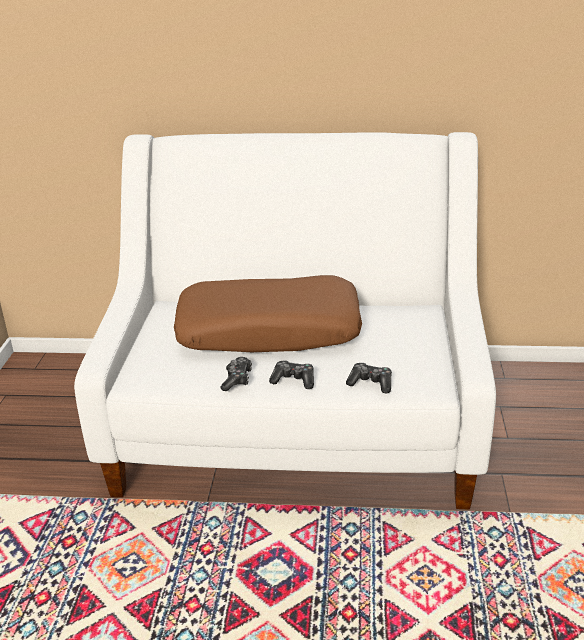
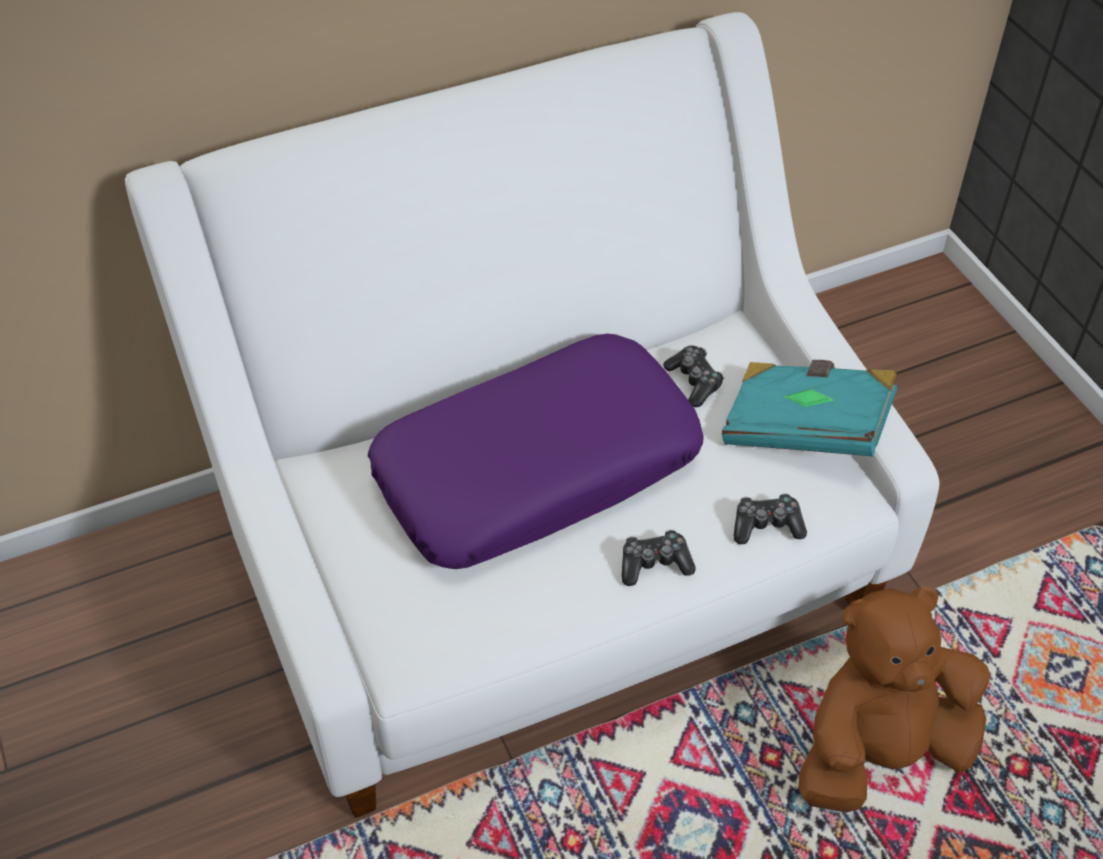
camera: 30 degrees left, 20 degrees up
brown pillow [174,275,362,352] -> purple pillow [368,334,704,569]
game controller [220,357,252,391] -> game controller moved to [663,345,724,407]
none -> turquoise book [722,360,897,457]
none -> brown plush toy [798,586,991,812]

